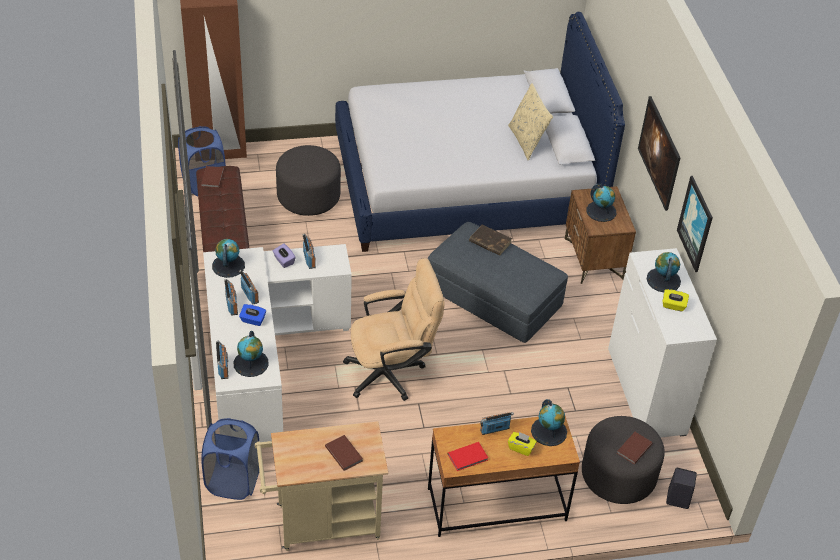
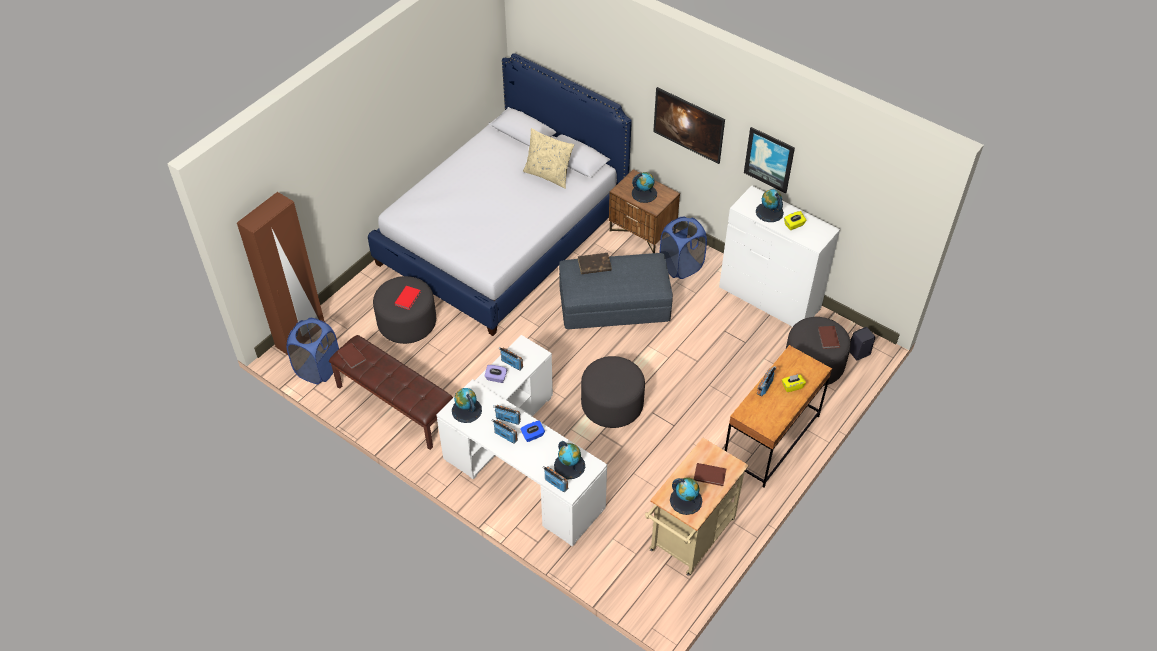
camera: 40 degrees left, 5 degrees up
blue laundry basket [201,418,259,500] -> blue laundry basket moved to [659,217,707,279]
beige office chair [343,258,444,401] -> grey ottoman [581,356,645,428]
red book [447,442,488,471] -> red book moved to [394,286,421,310]
globe [531,399,567,446] -> globe moved to [670,477,702,515]

